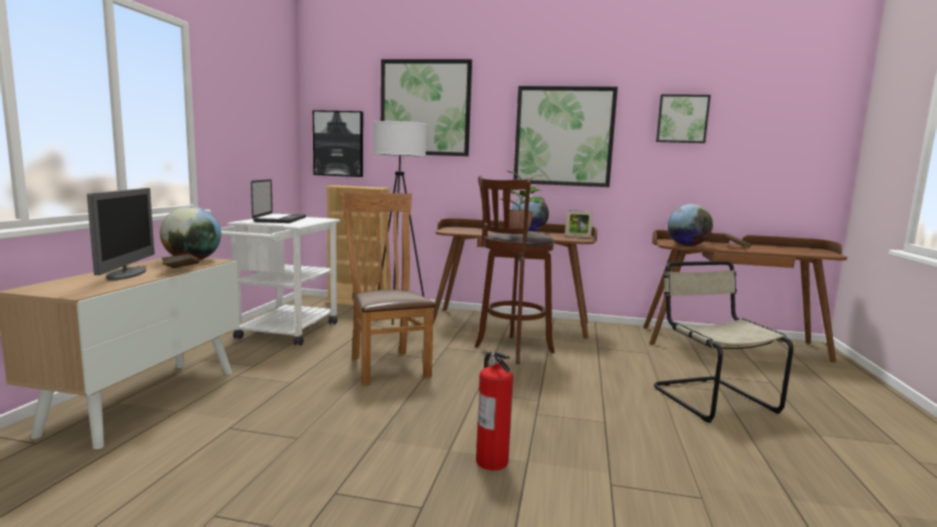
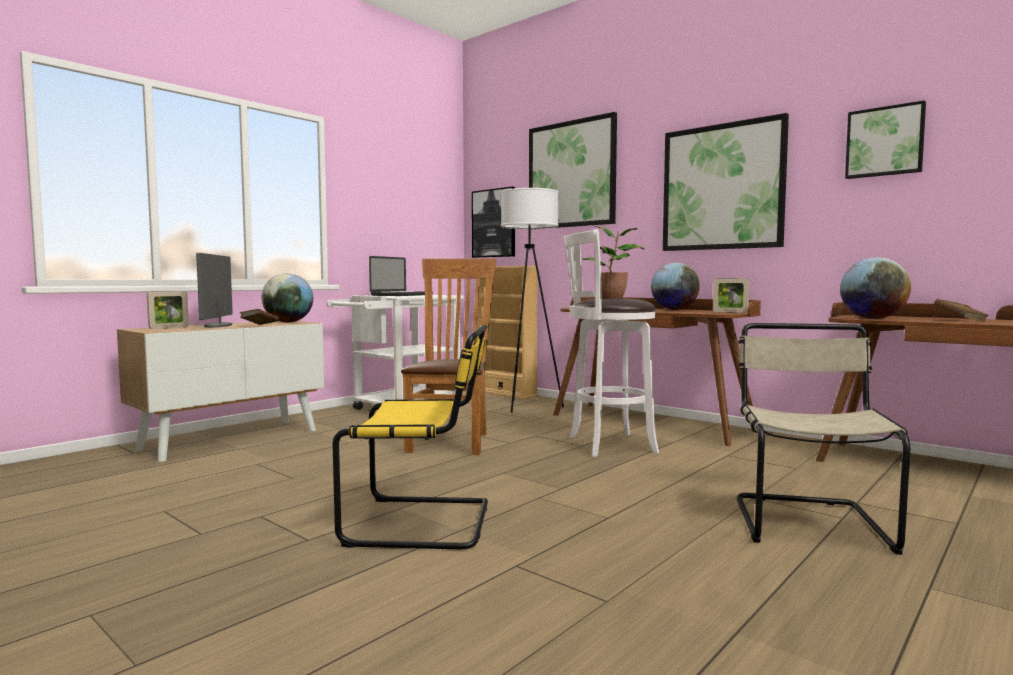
camera: 30 degrees right, 5 degrees down
monitor [87,188,155,280] -> monitor turned 150 degrees clockwise [196,253,233,328]
brown stool [475,176,555,364] -> white stool [563,229,659,457]
fire extinguisher [476,352,513,471] -> yellow chair [333,324,488,549]
none -> picture frame [147,291,189,329]

